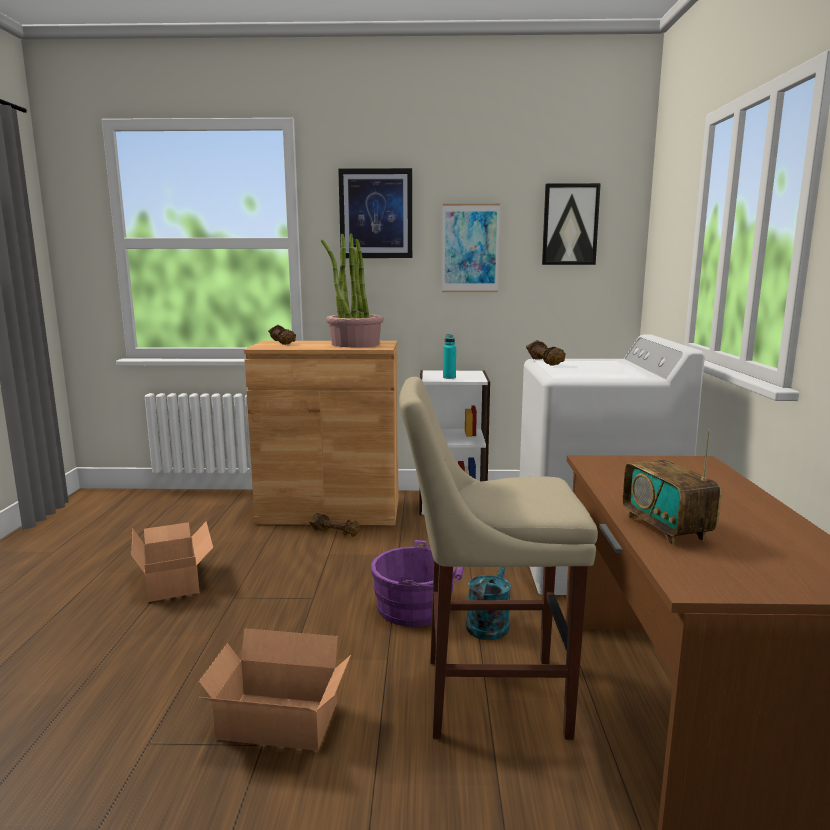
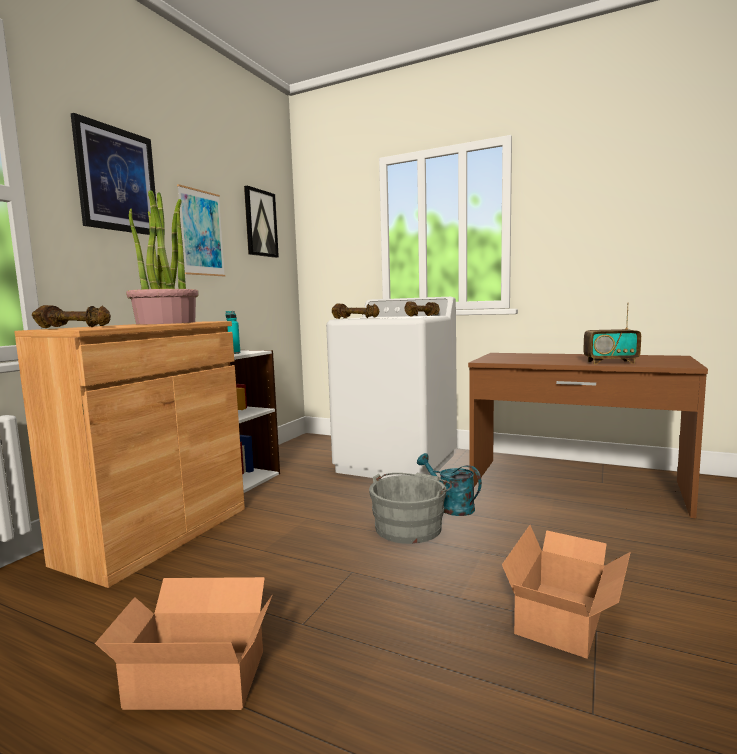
camera: 65 degrees left, 5 degrees down
brown dumbbell [309,513,360,537] -> brown dumbbell moved to [404,301,440,316]
purple bucket [371,540,464,627] -> grey bucket [369,473,452,544]
beige stool [399,377,598,740] -> none

